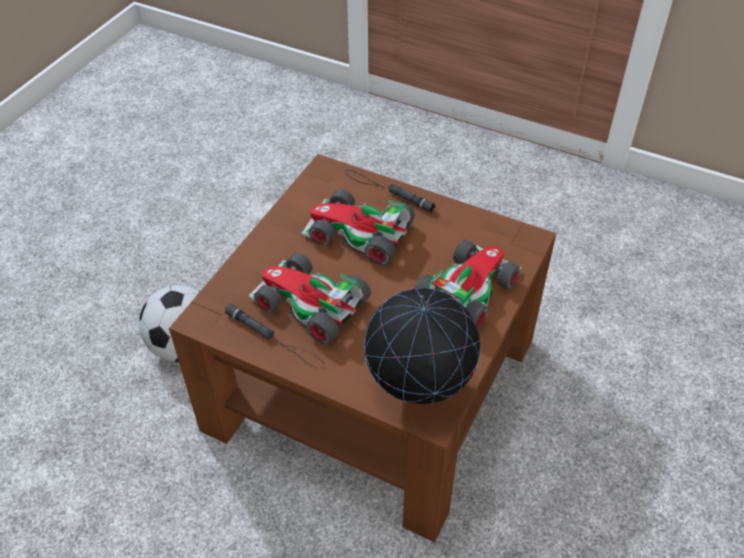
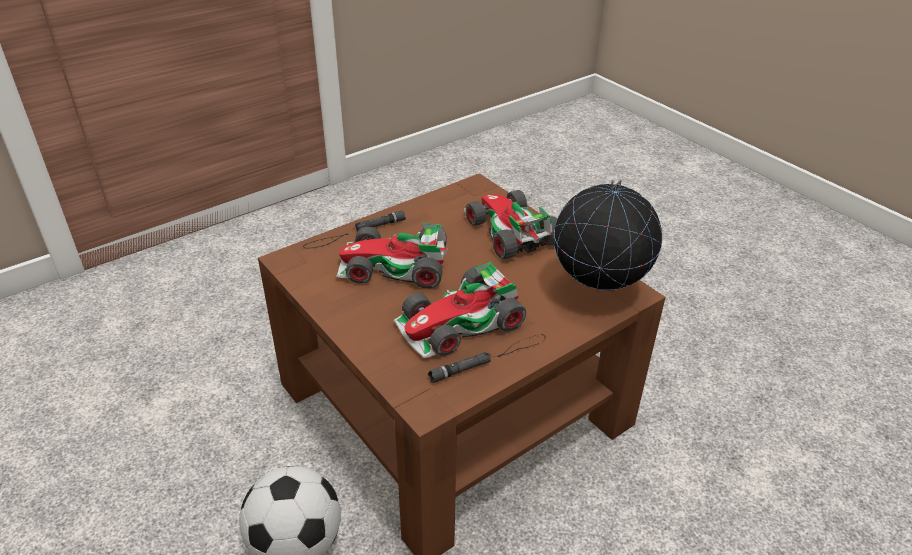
camera: 65 degrees left, 10 degrees down
toy car [301,189,415,265] -> toy car turned 45 degrees clockwise [336,223,448,289]

